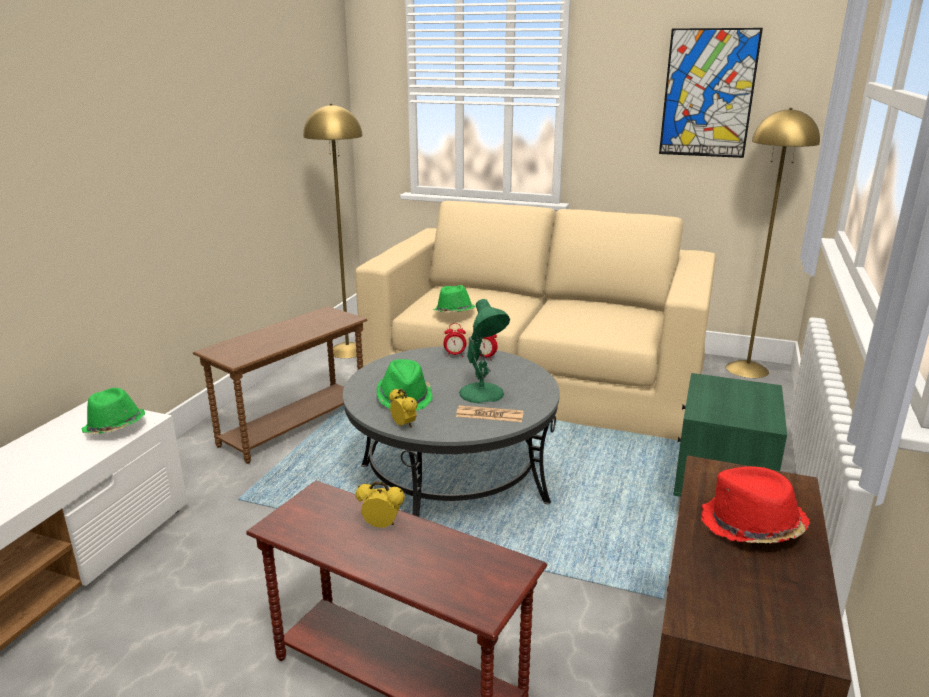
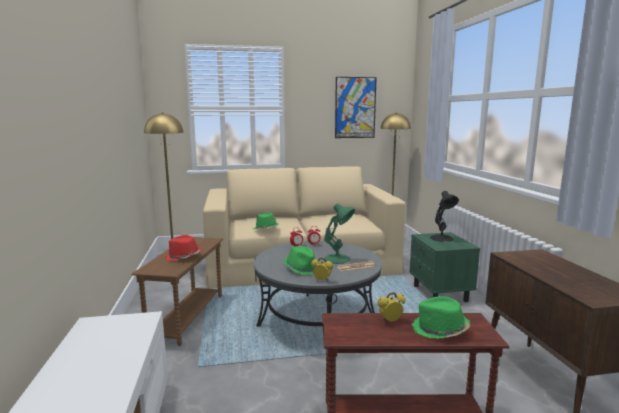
camera: 30 degrees left, 10 degrees down
green hat [81,388,145,434] -> green hat moved to [412,296,470,339]
red hat [701,466,810,543] -> red hat moved to [166,235,202,261]
none -> black table lamp [430,191,459,242]

